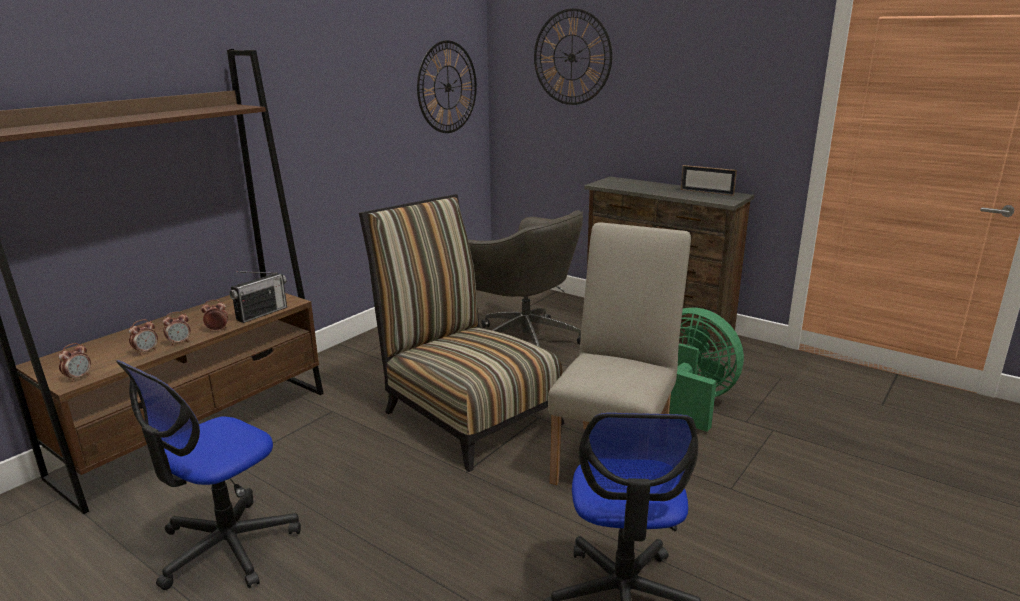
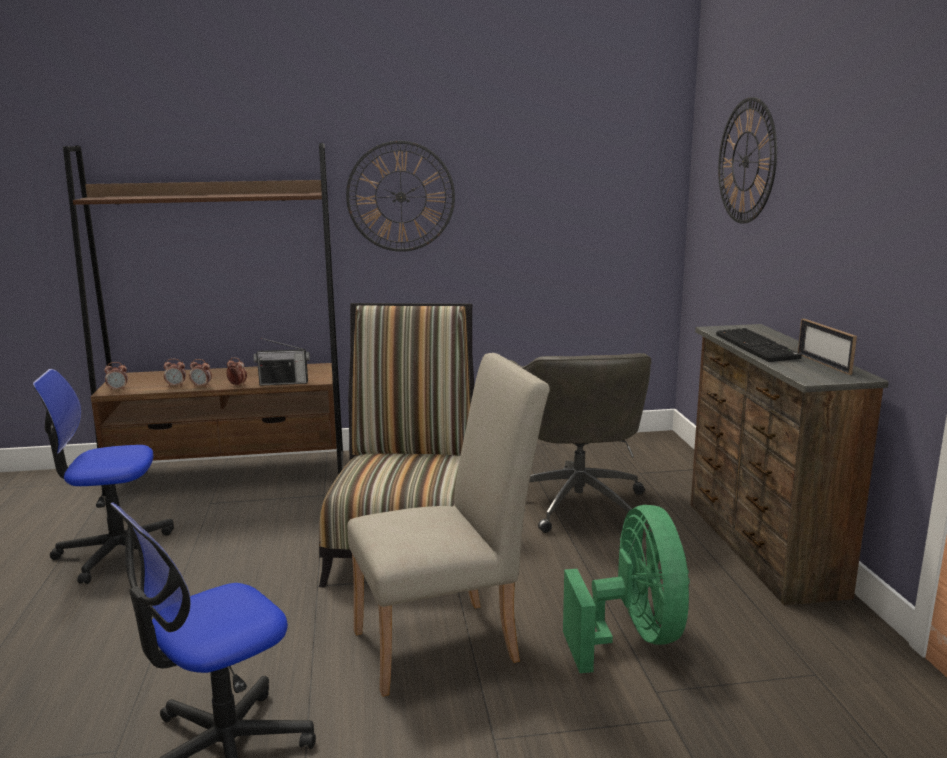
camera: 45 degrees right, 5 degrees down
wall clock [417,40,477,133] -> wall clock moved to [346,141,455,252]
none -> keyboard [716,328,802,362]

